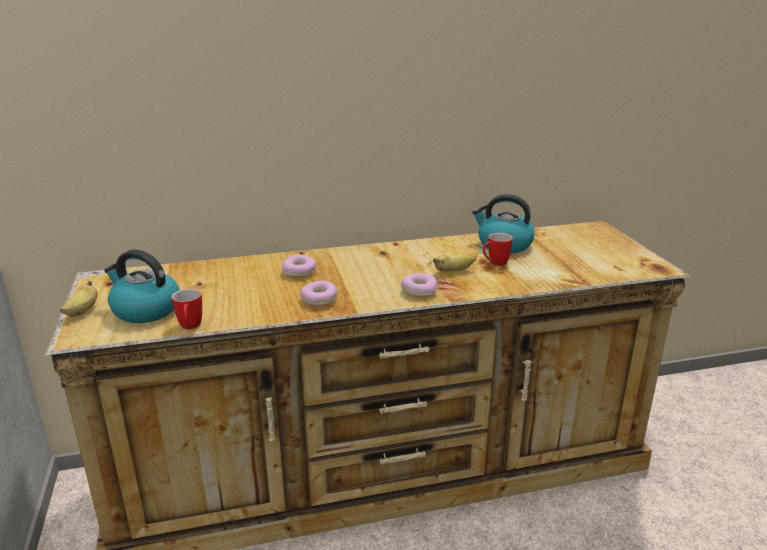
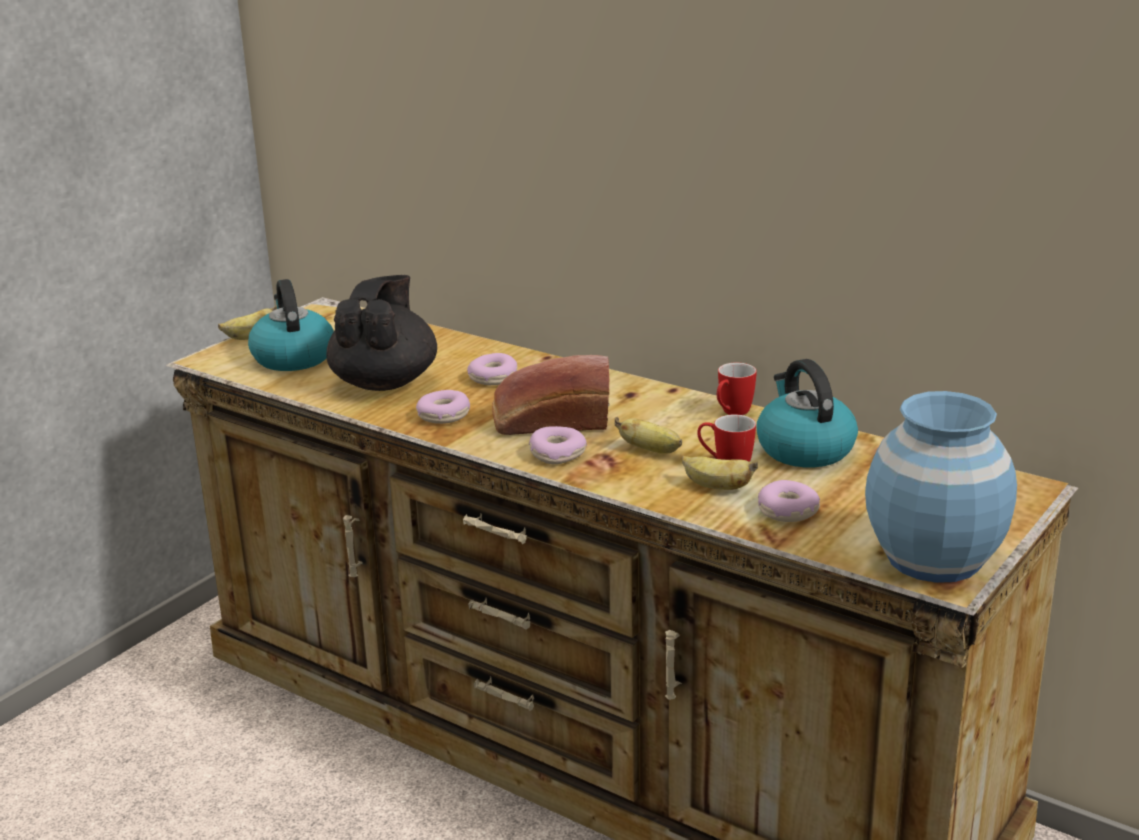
camera: 50 degrees right, 0 degrees up
mug [172,289,202,329] -> mug moved to [717,363,757,415]
none -> black teapot [326,275,437,391]
none -> bread [492,355,610,435]
none -> banana [682,456,758,490]
none -> donut [758,480,820,522]
none -> blue vase [865,391,1017,583]

